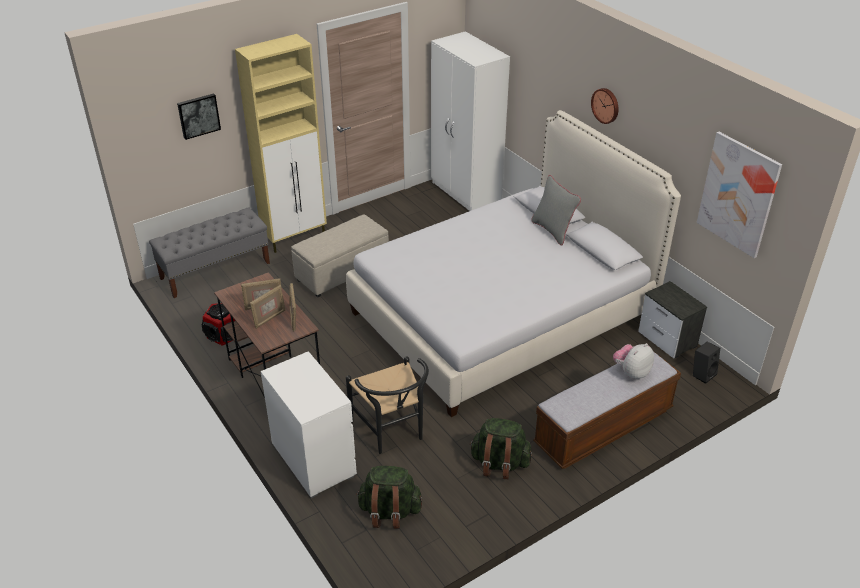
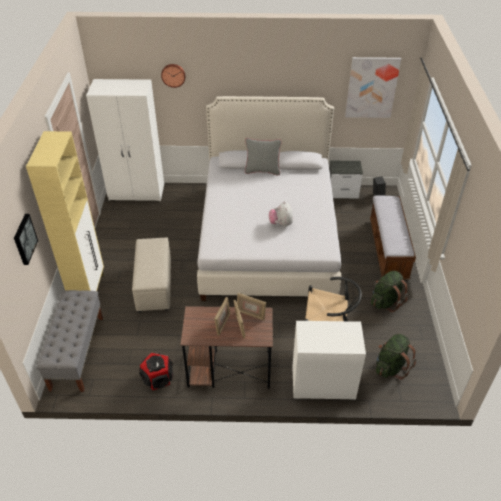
camera: 55 degrees left, 5 degrees up
wall clock [591,88,619,124] -> wall clock moved to [161,64,186,88]
plush toy [613,343,654,379] -> plush toy moved to [269,201,293,227]

